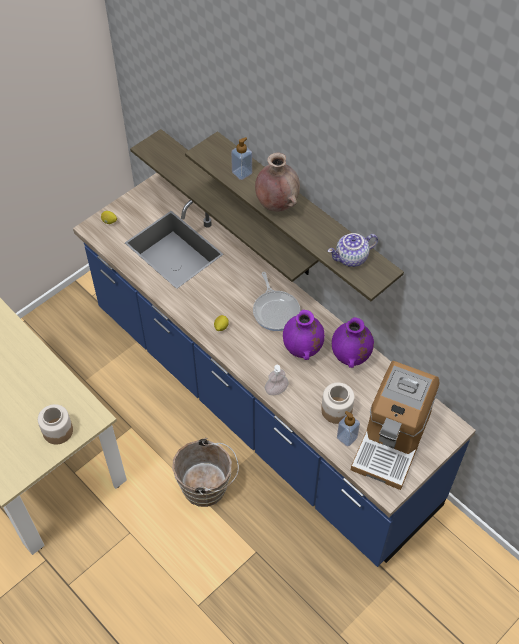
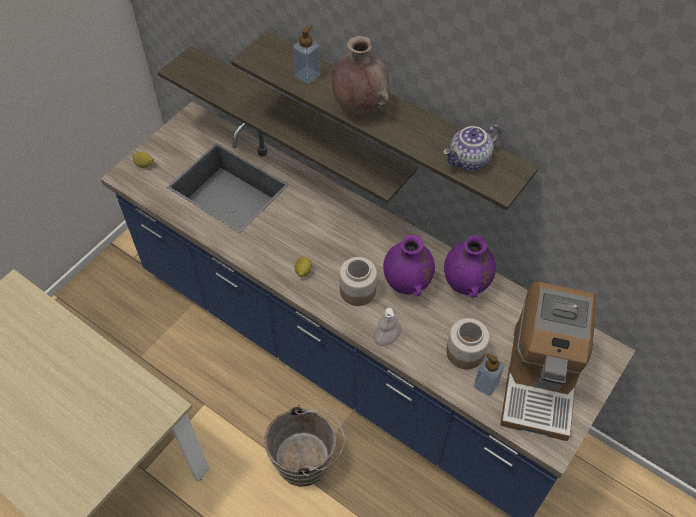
camera: 10 degrees left, 0 degrees up
jar [38,404,73,445] -> jar moved to [339,257,377,306]
frying pan [253,272,300,331] -> none

